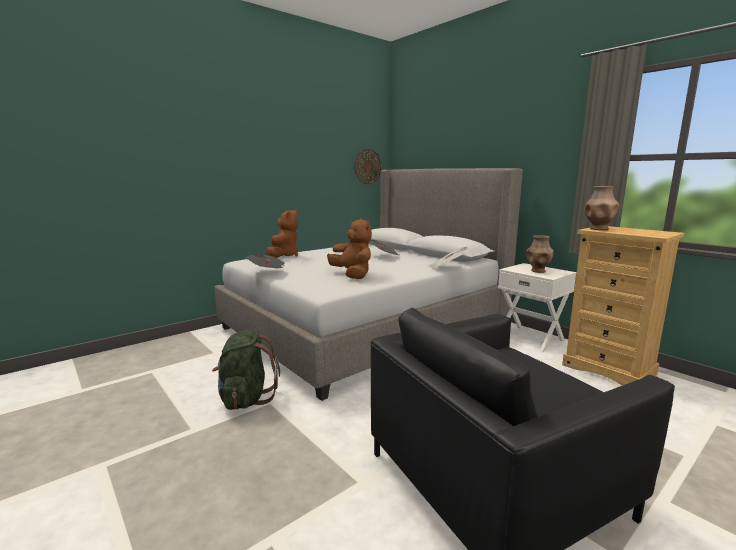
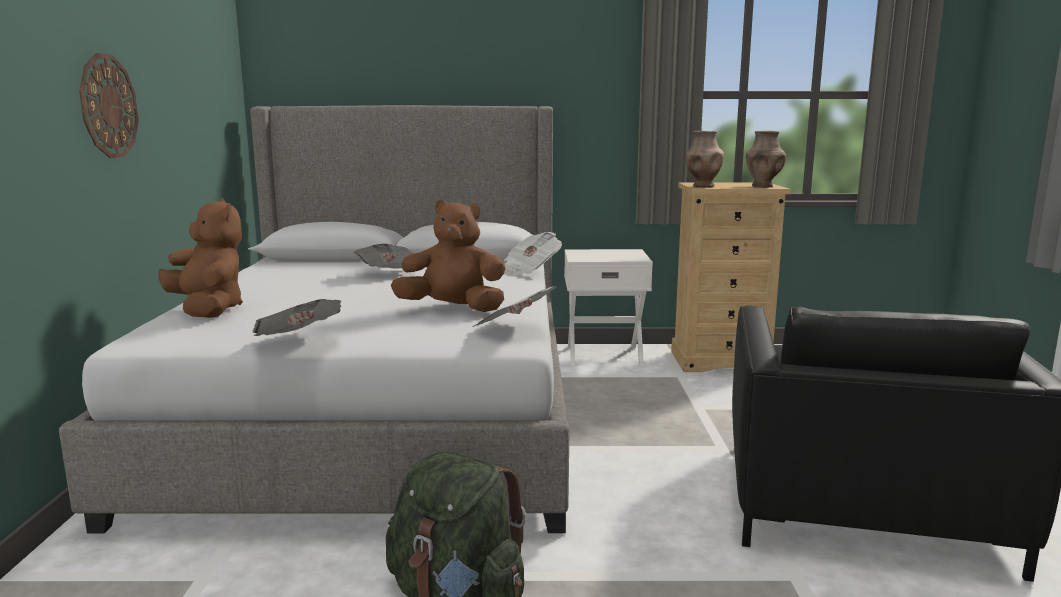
camera: 50 degrees left, 0 degrees up
wall clock [355,149,381,184] -> wall clock moved to [79,53,139,158]
brown vase [526,235,554,273] -> brown vase moved to [746,131,786,187]
none -> newspaper [472,286,556,327]

